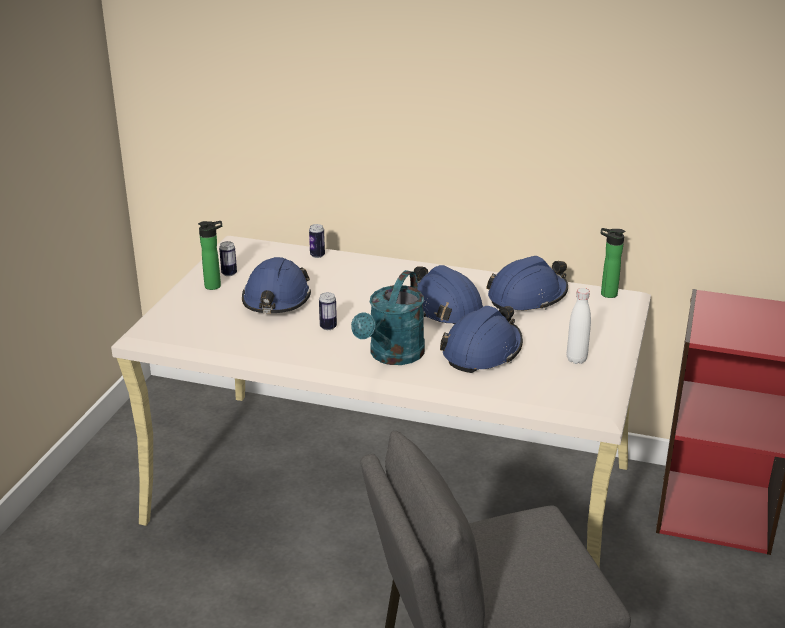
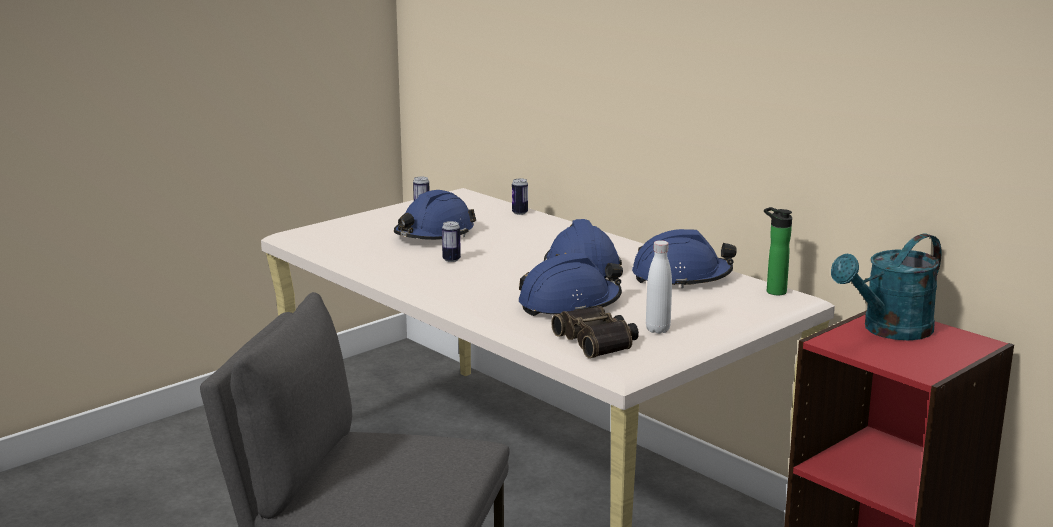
camera: 30 degrees right, 10 degrees down
bottle [198,221,222,290] -> none
turquoise watering can [351,270,425,365] -> turquoise watering can moved to [831,234,941,340]
none -> binoculars [551,306,639,358]

